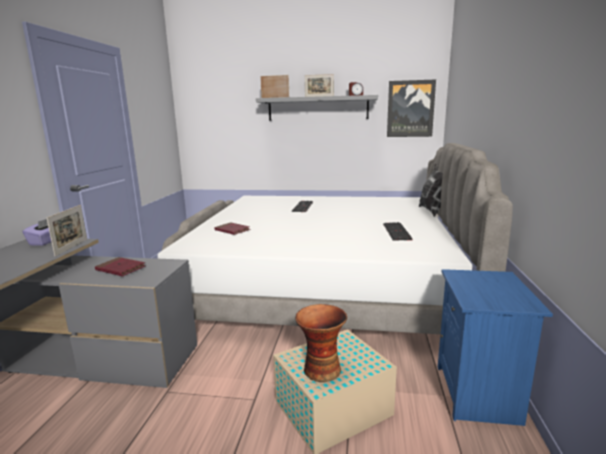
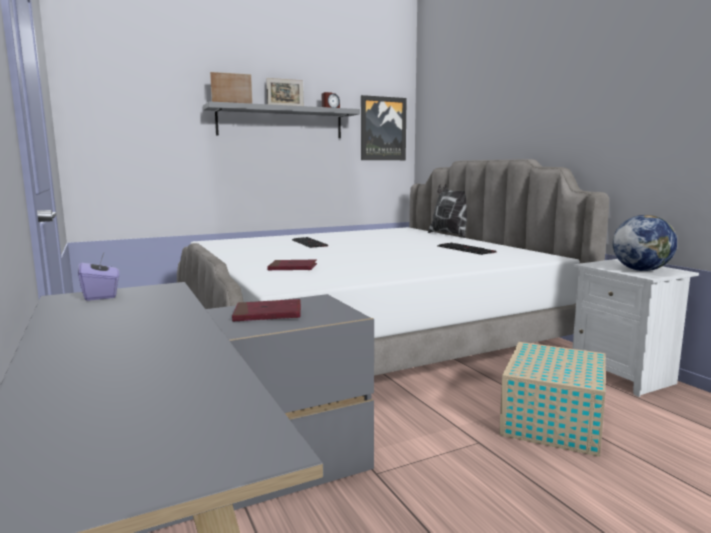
camera: 35 degrees left, 5 degrees down
picture frame [47,205,87,257] -> none
vase [295,304,347,382] -> none
blue nightstand [438,269,553,426] -> white nightstand [572,259,699,397]
none -> globe [612,215,677,271]

